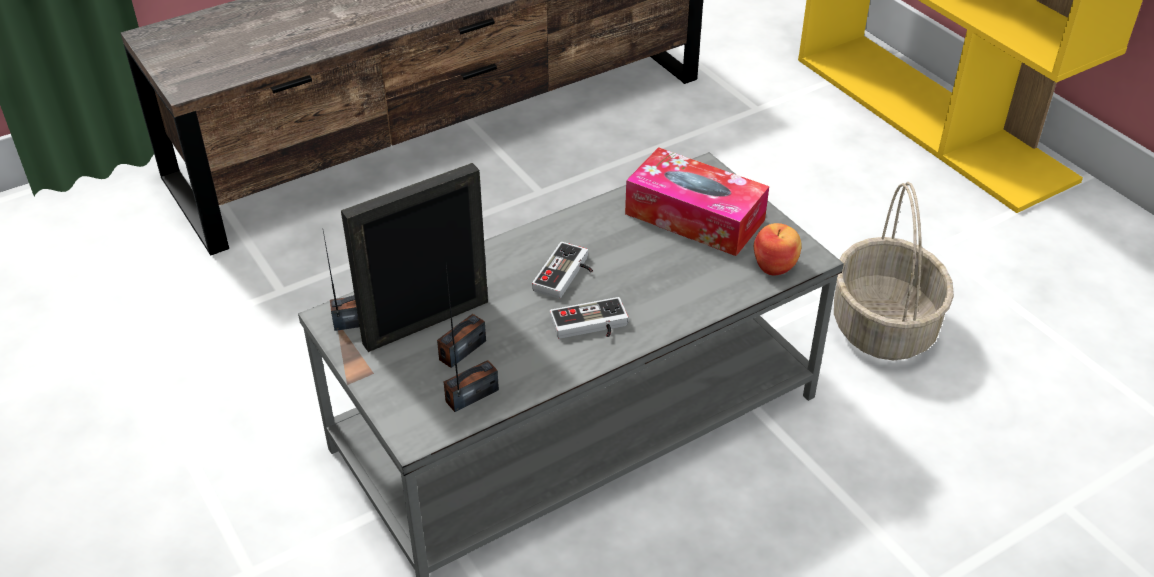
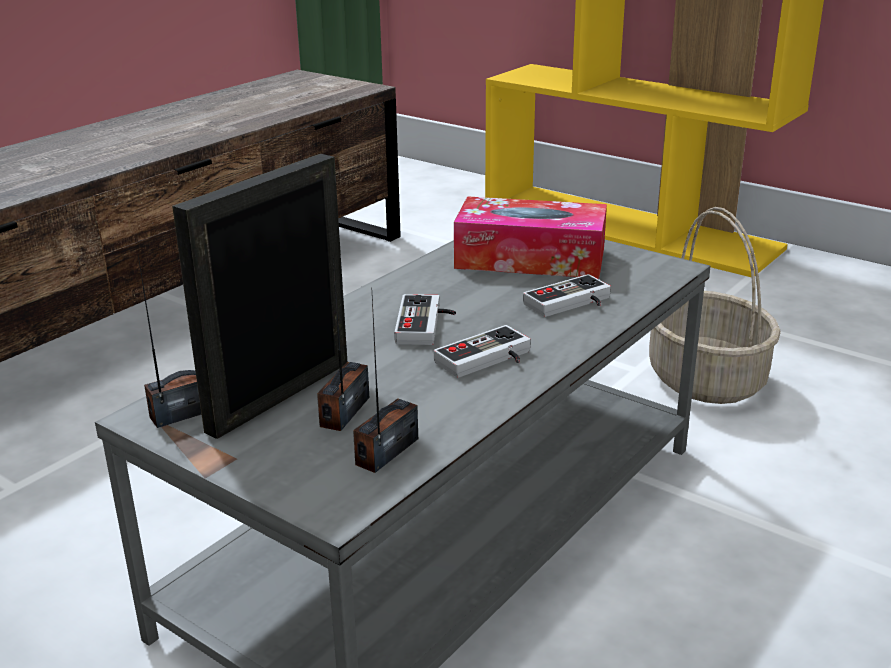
camera: 20 degrees left, 15 degrees down
apple [754,223,802,275] -> none
none -> game controller [523,274,611,317]

